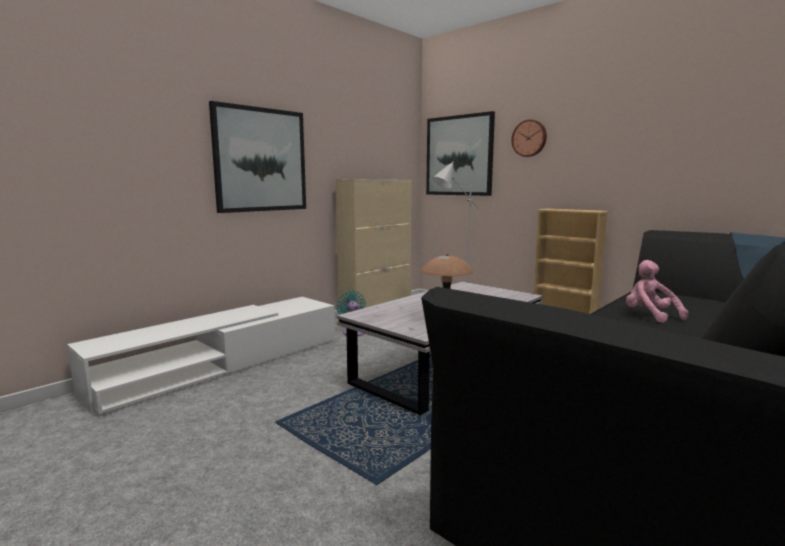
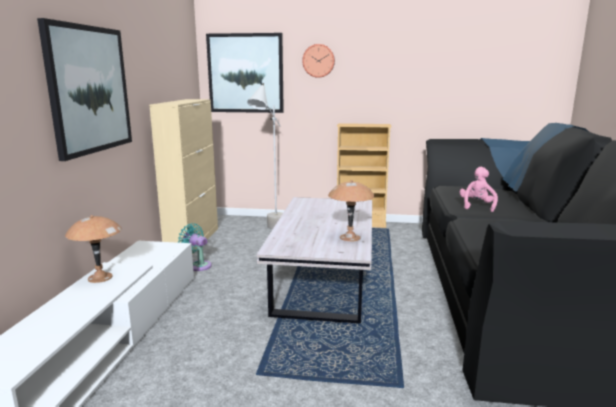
camera: 35 degrees left, 5 degrees up
pink plush toy [626,260,688,323] -> pink plush toy turned 75 degrees clockwise [460,167,498,212]
none -> brown table lamp [65,215,122,283]

